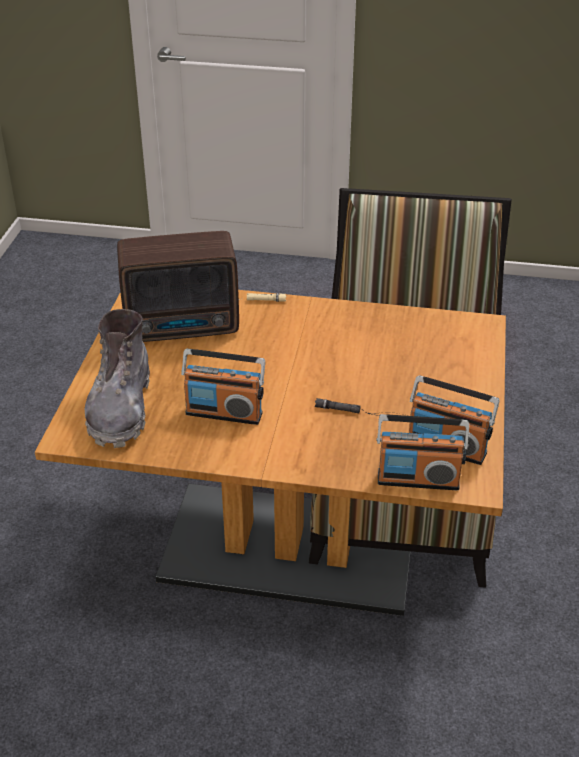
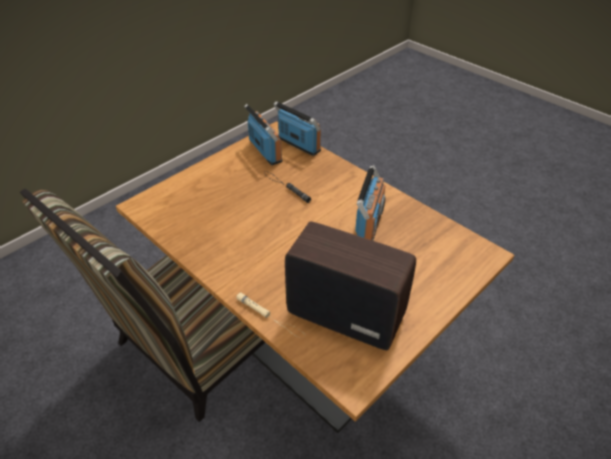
camera: 145 degrees left, 5 degrees up
grey boot [85,309,150,448] -> none
radio [181,349,265,425] -> radio turned 60 degrees clockwise [355,165,386,241]

